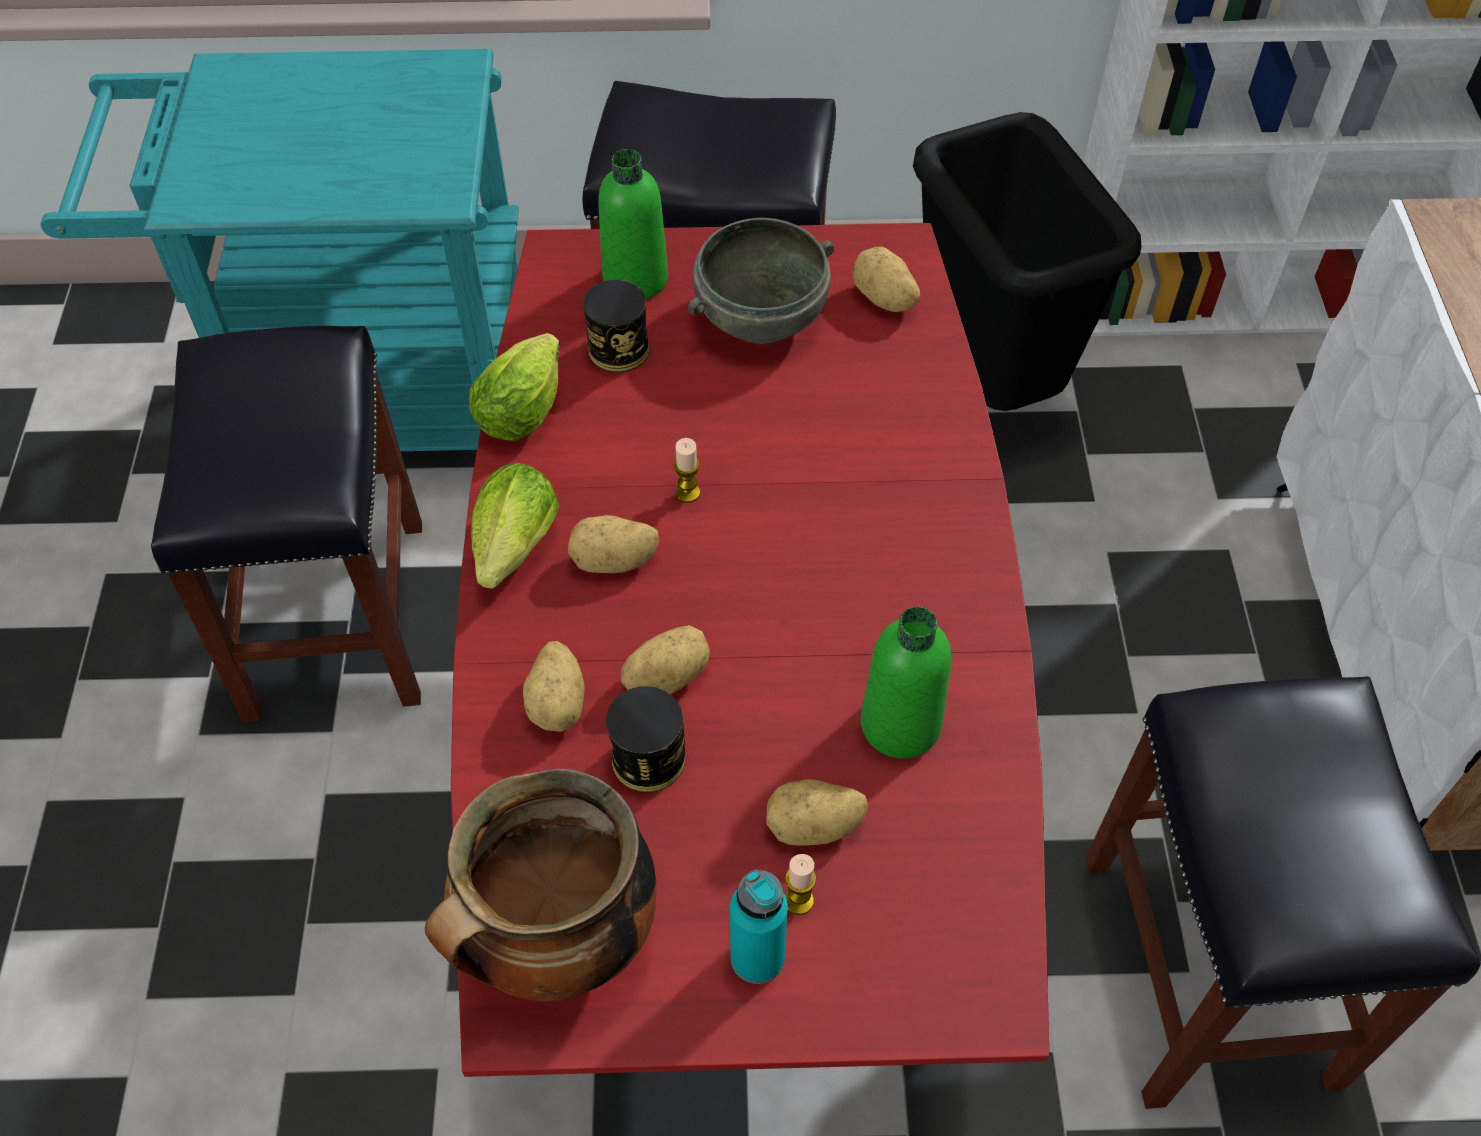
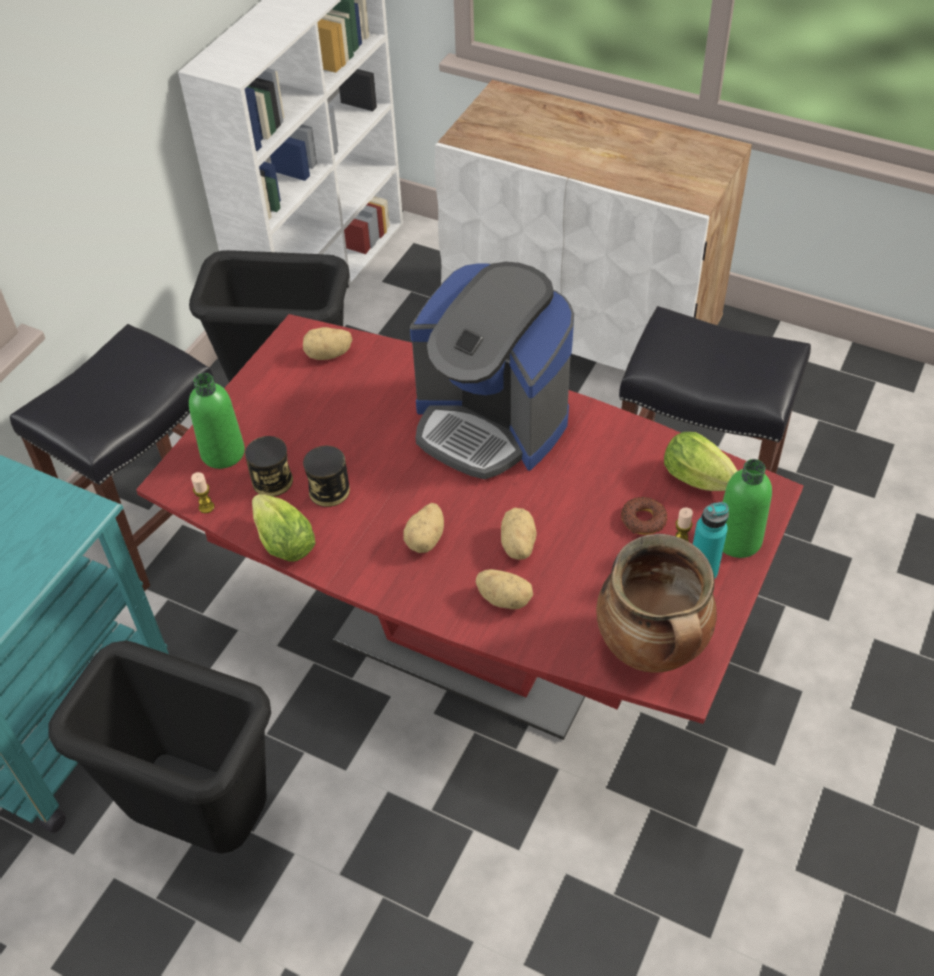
camera: 60 degrees left, 5 degrees down
black stool [151,326,422,722] -> black trash can [48,640,271,854]
lettuce [471,463,559,589] -> lettuce moved to [664,432,738,491]
can [606,686,685,793] -> can moved to [303,446,350,507]
candle [674,438,700,503] -> candle moved to [191,472,215,513]
grey bowl [688,218,834,344] -> none
potato [766,779,868,846] -> donut [621,497,667,535]
green bottle [861,607,951,759] -> green bottle moved to [723,459,772,558]
none -> coffee machine [410,262,574,480]

